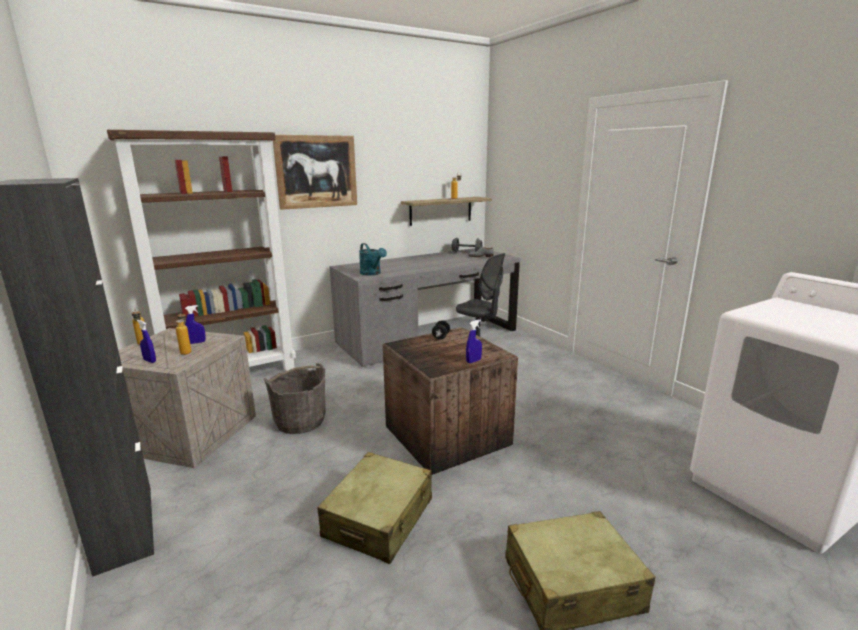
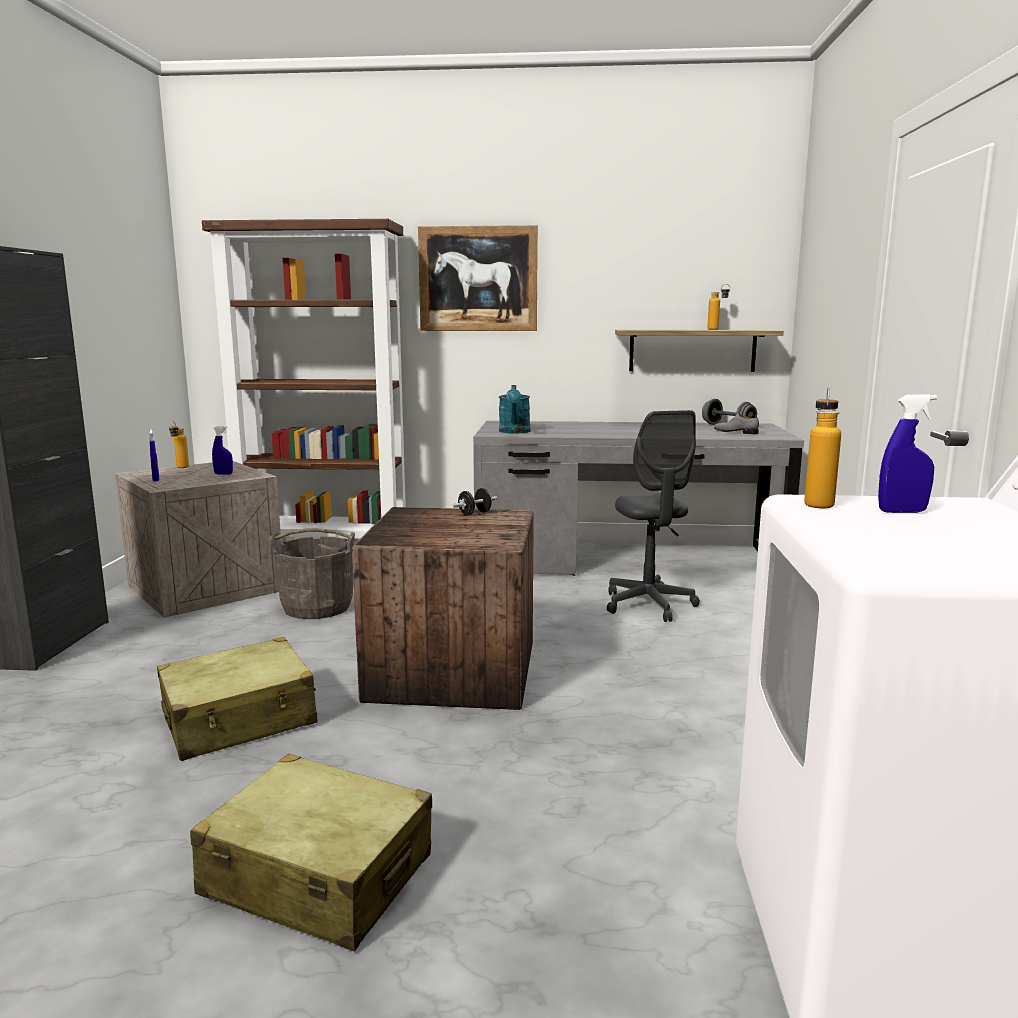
camera: 35 degrees right, 5 degrees down
bottle [176,311,191,355] -> bottle moved to [804,387,841,508]
blue spray bottle [466,320,482,363] -> blue spray bottle moved to [878,394,937,513]

